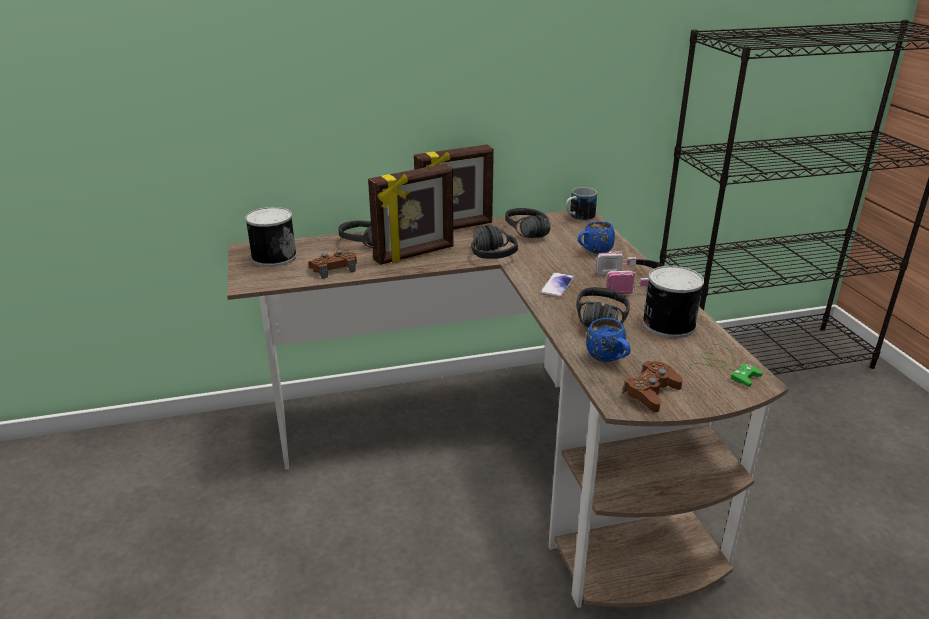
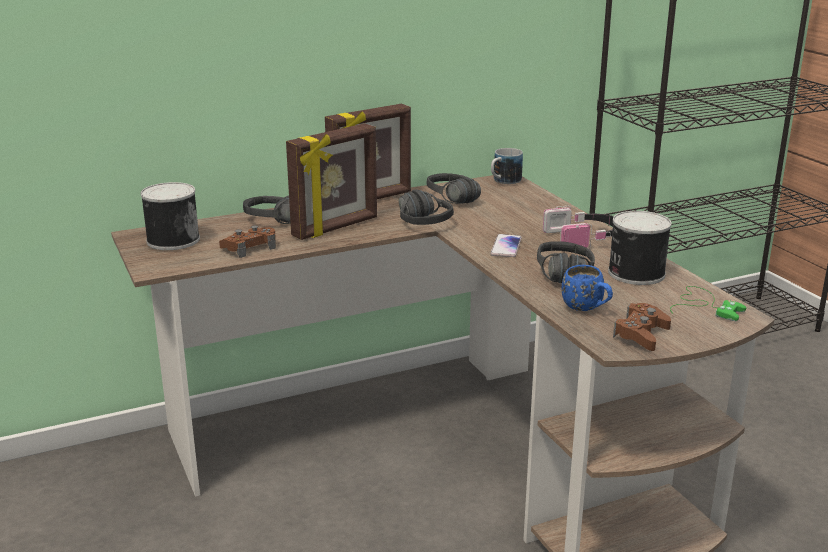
camera: 10 degrees left, 5 degrees down
blue mug [577,221,615,254] -> none

